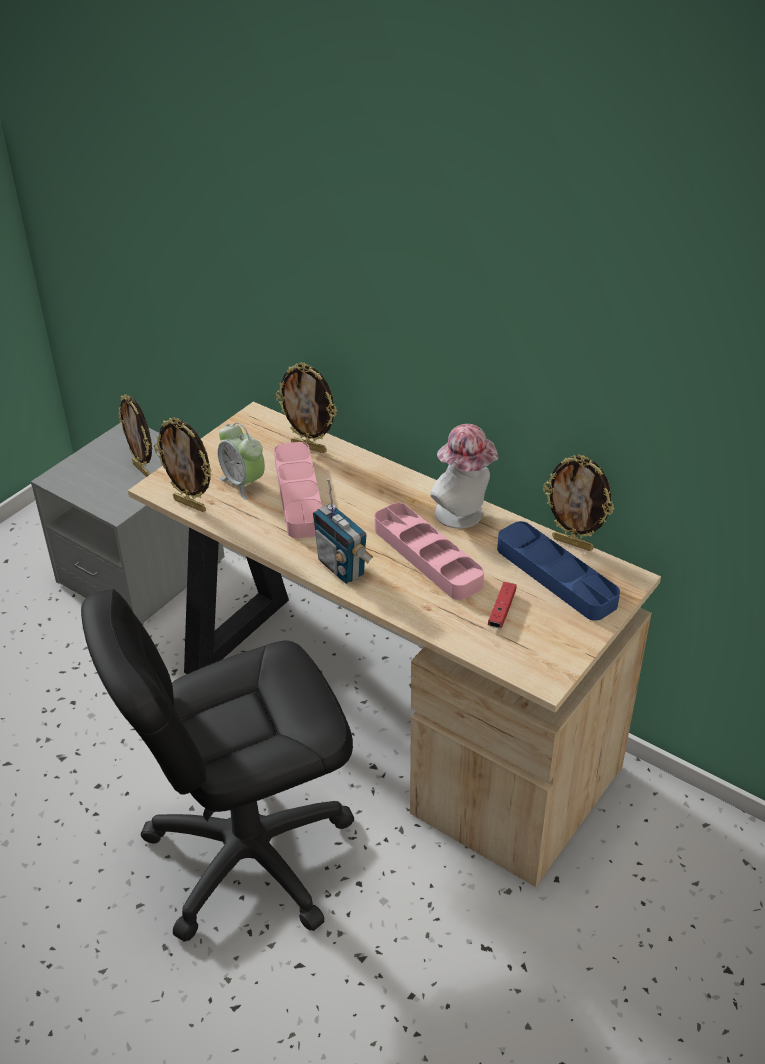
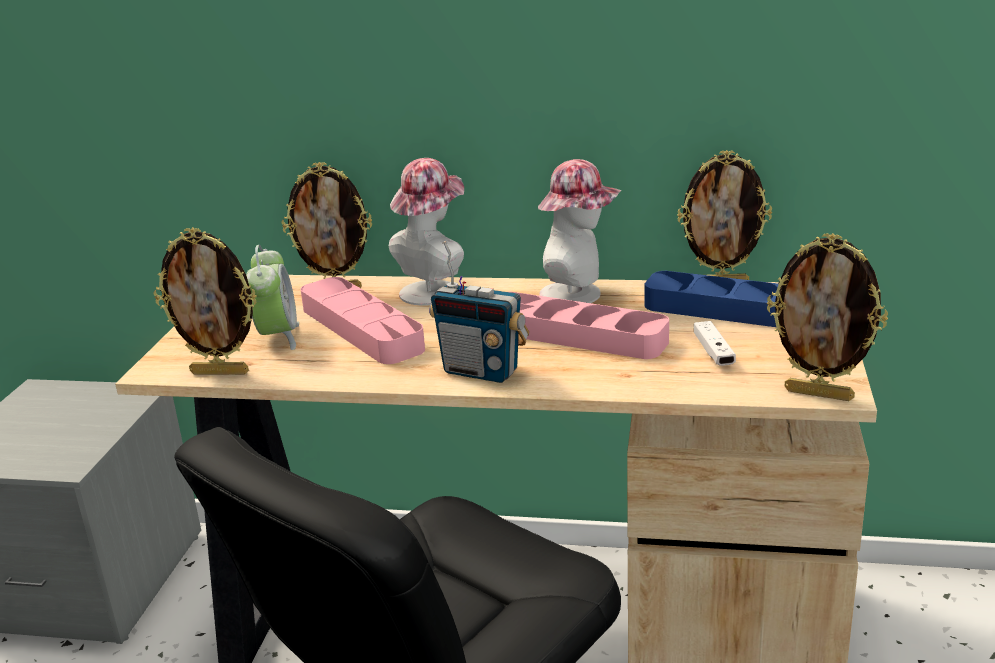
camera: 25 degrees left, 15 degrees down
picture frame [118,395,152,477] -> picture frame moved to [767,233,888,401]
alarm clock [218,422,265,500] -> alarm clock turned 120 degrees counterclockwise [246,245,299,350]
red game controller [488,582,517,628] -> white game controller [694,321,736,366]
none -> hat [389,158,464,306]

